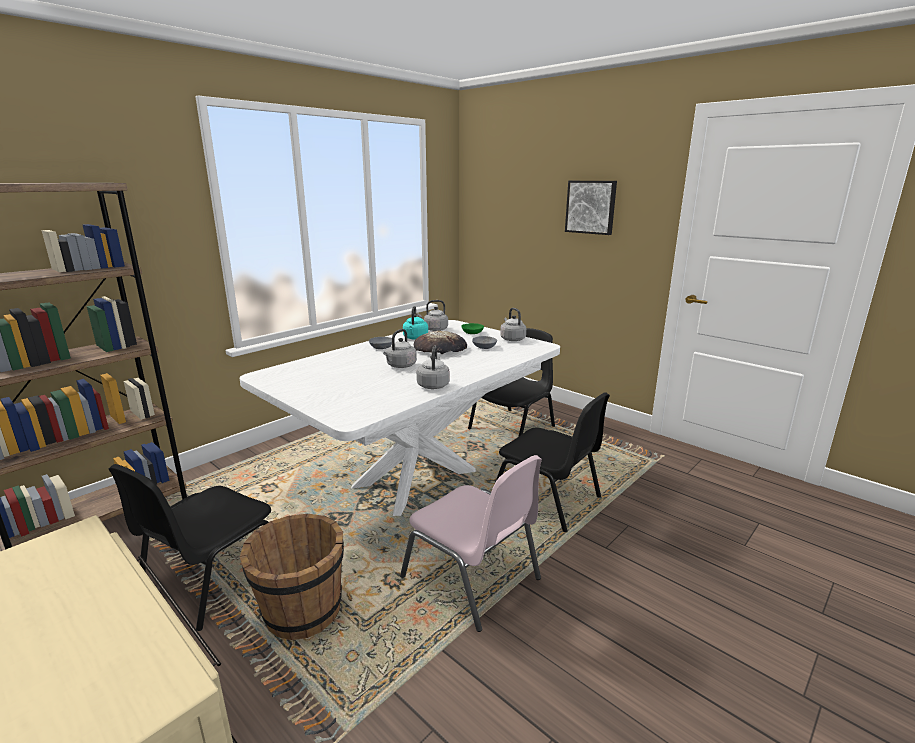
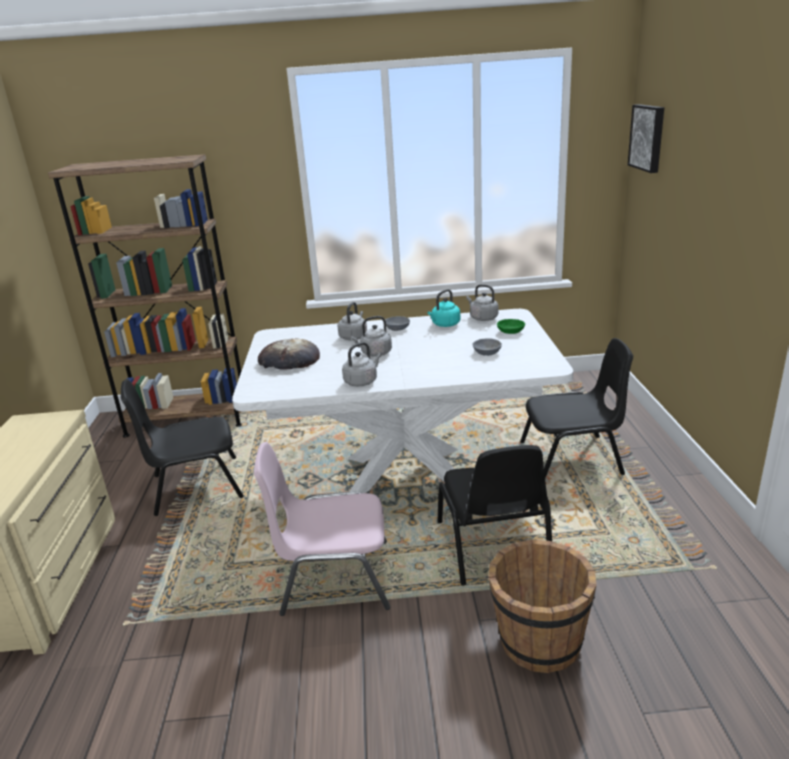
camera: 45 degrees right, 5 degrees up
brown bucket [240,514,344,640] -> brown bucket moved to [488,539,596,673]
pink chair [400,455,542,632] -> pink chair turned 90 degrees clockwise [254,442,390,616]
bread [414,330,467,354] -> bread moved to [258,338,320,370]
grey kettle [500,308,526,341] -> grey kettle moved to [337,302,367,340]
picture [565,181,617,235] -> picture moved to [628,104,664,173]

